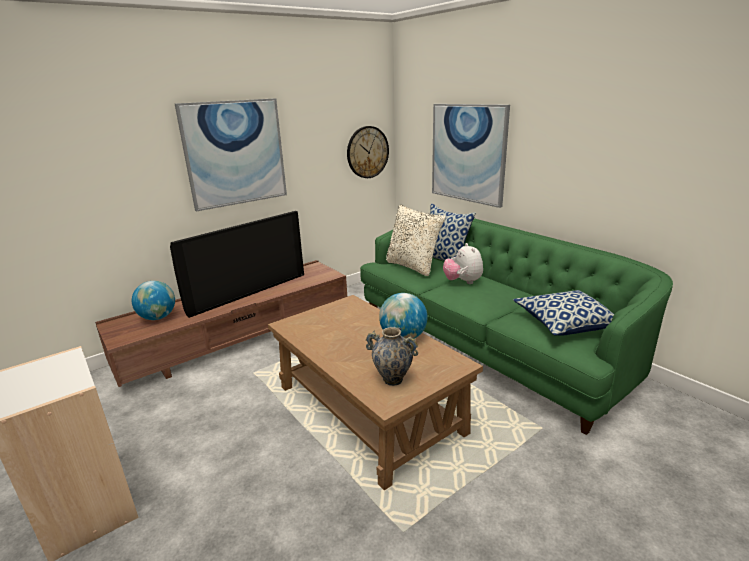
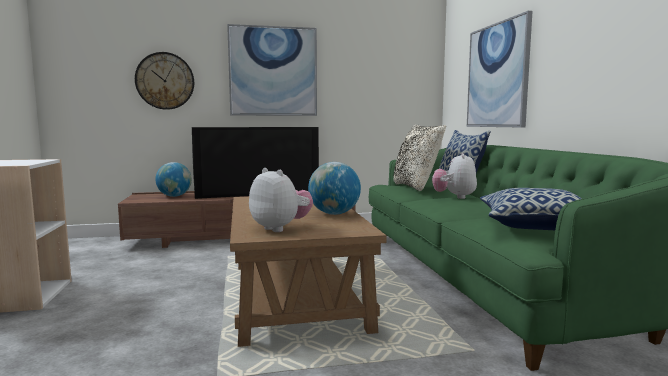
camera: 25 degrees right, 15 degrees down
wall clock [347,126,389,178] -> wall clock moved to [135,52,194,110]
vase [366,327,418,386] -> plush toy [249,168,313,232]

